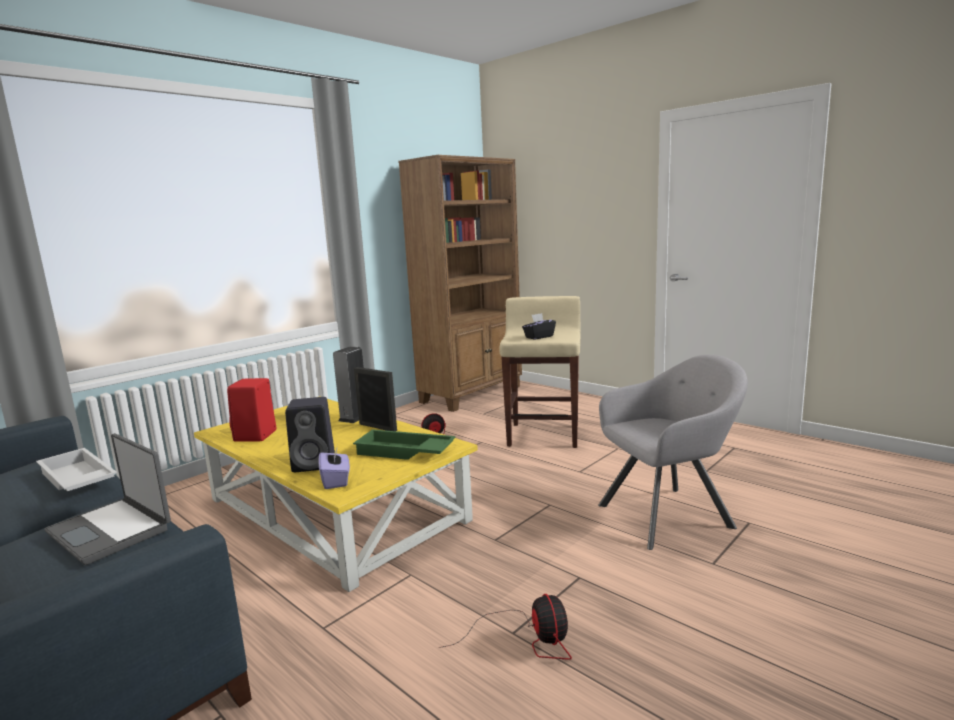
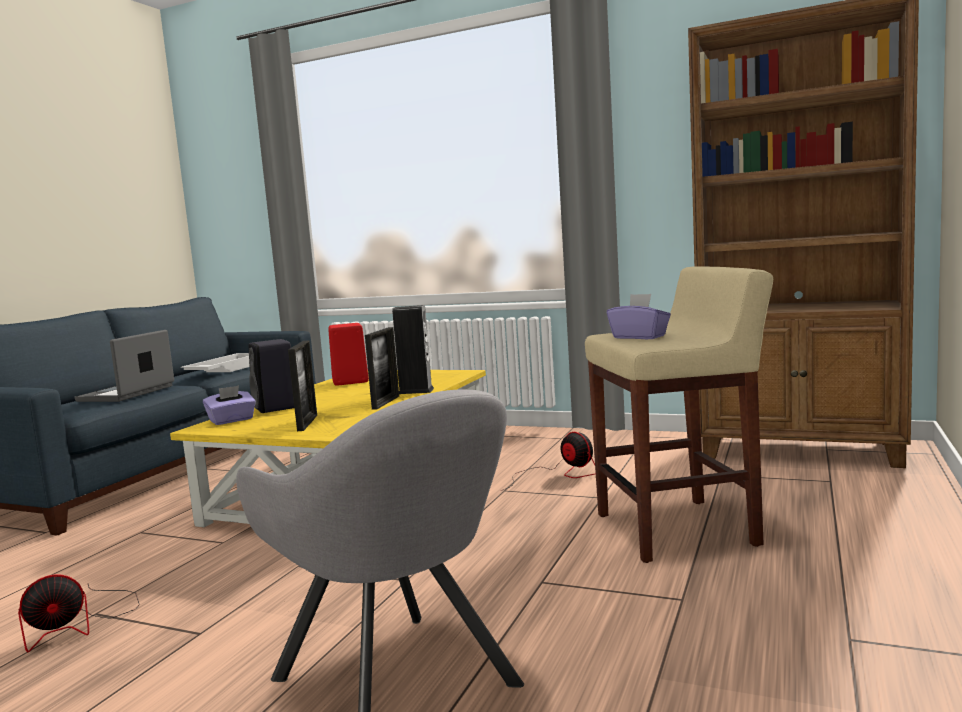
camera: 70 degrees right, 5 degrees down
green tray [353,429,456,460] -> picture frame [288,340,317,431]
black tissue box [522,313,556,339] -> purple tissue box [607,294,671,339]

